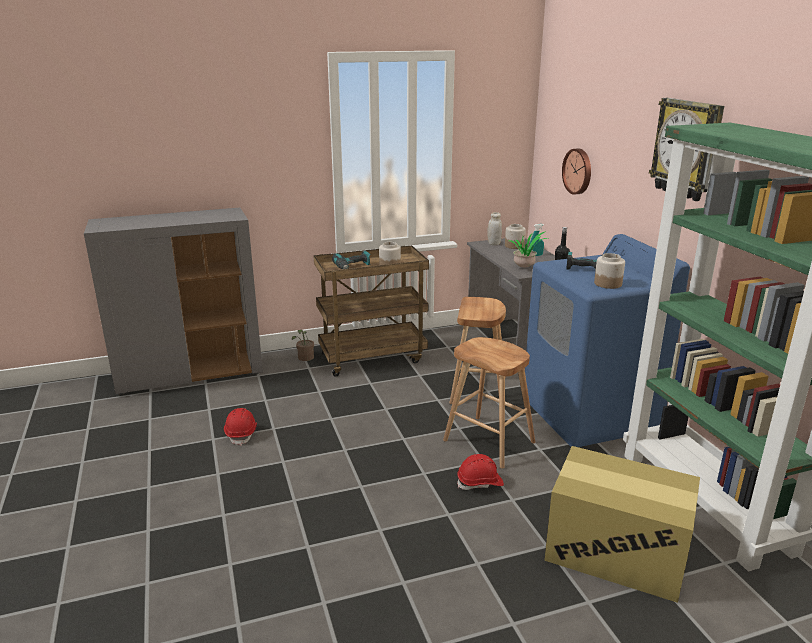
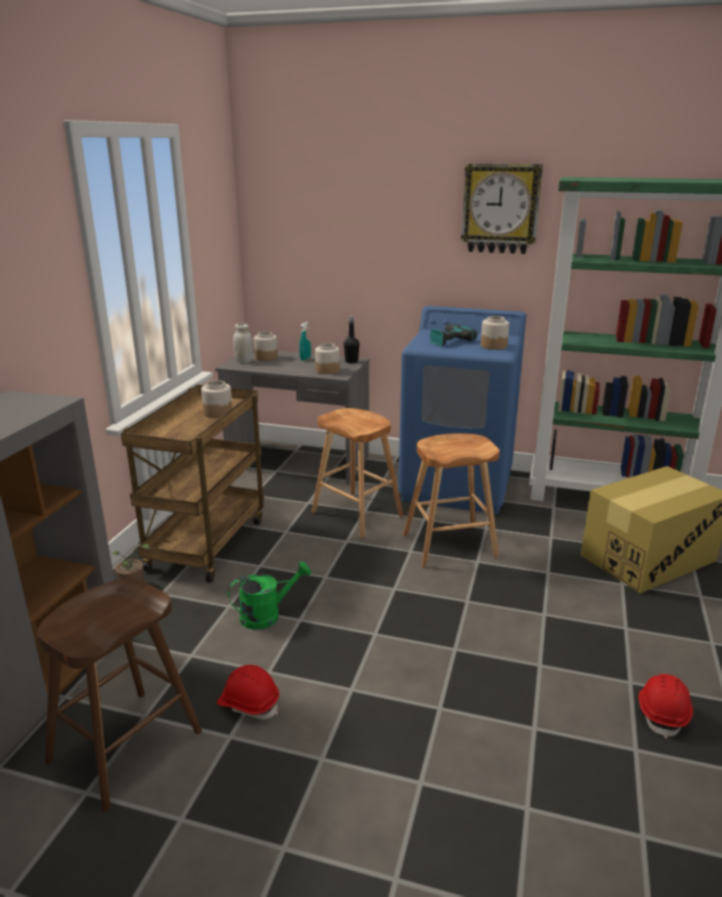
camera: 55 degrees left, 0 degrees up
power drill [332,250,371,269] -> none
red hard hat [457,454,504,490] -> red hard hat moved to [639,674,693,739]
potted plant [509,231,548,267] -> jar [315,343,340,374]
wall clock [562,149,591,195] -> none
none -> brown stool [37,579,202,812]
none -> green watering can [227,561,311,629]

